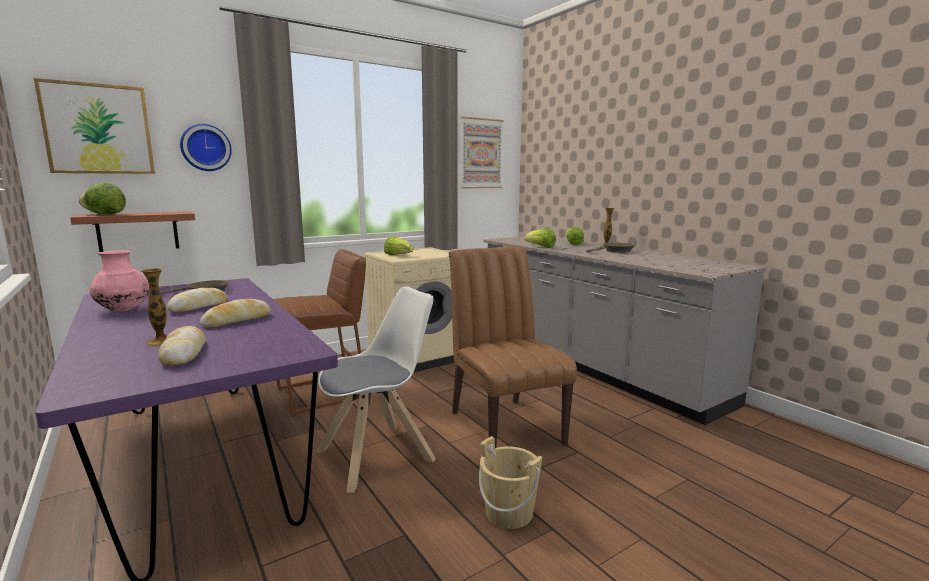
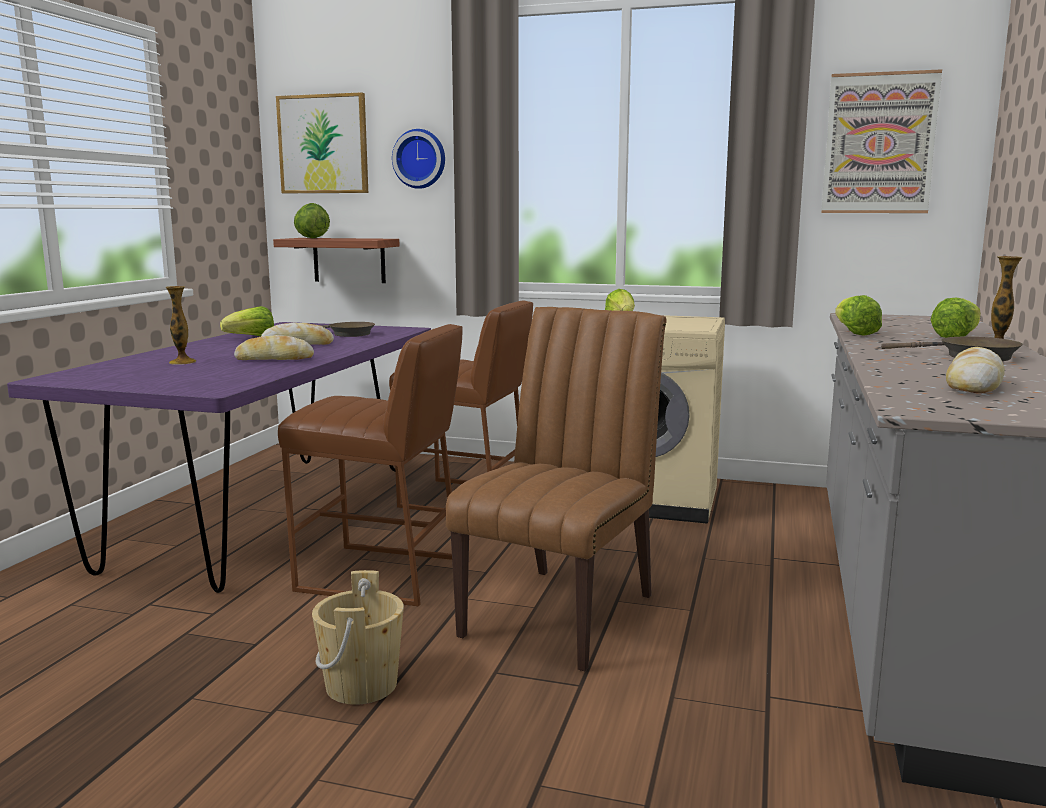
camera: 50 degrees right, 0 degrees up
pink vase [90,250,149,311] -> lettuce [220,306,274,336]
bread [158,326,206,366] -> bread moved to [946,347,1005,393]
chair [316,286,436,493] -> brown stool [278,324,463,606]

